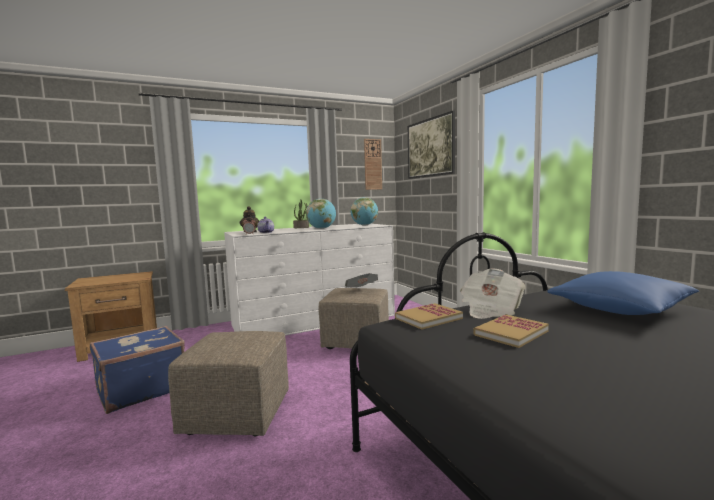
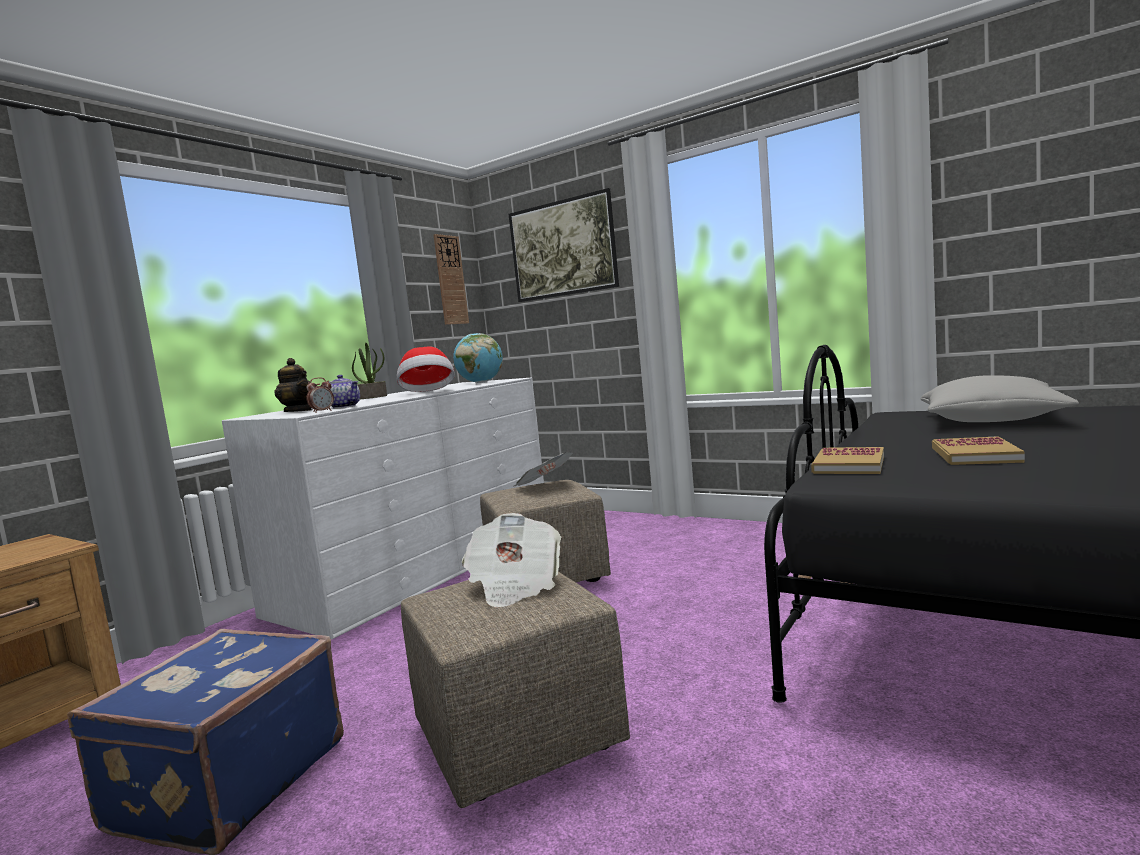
camera: 30 degrees left, 0 degrees up
globe [306,199,336,229] -> hat [397,347,455,392]
newspaper [460,268,526,319] -> newspaper moved to [462,513,561,608]
blue pillow [547,271,699,315] -> grey pillow [920,375,1079,422]

